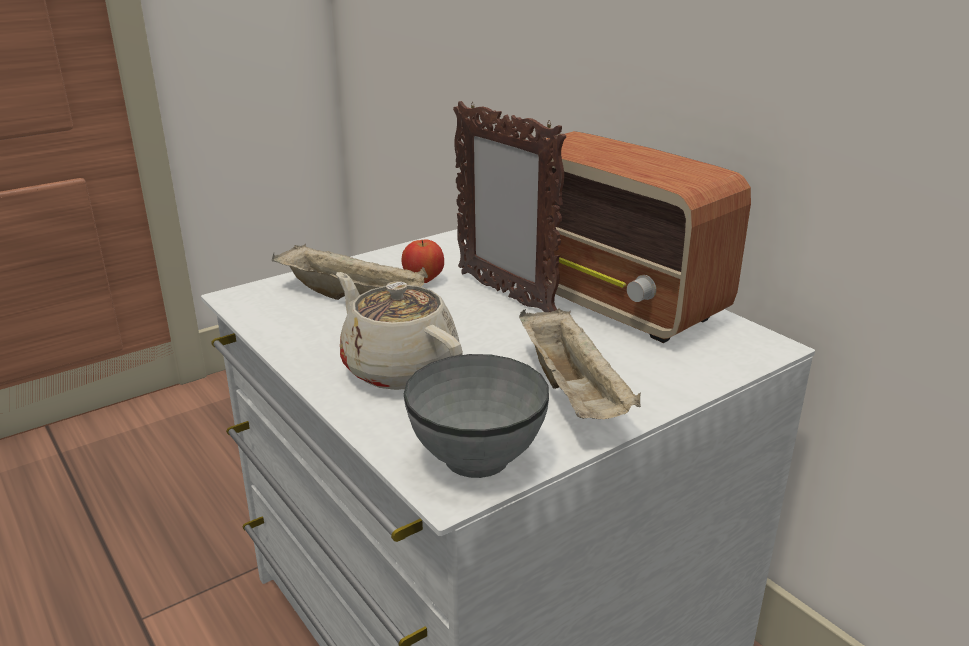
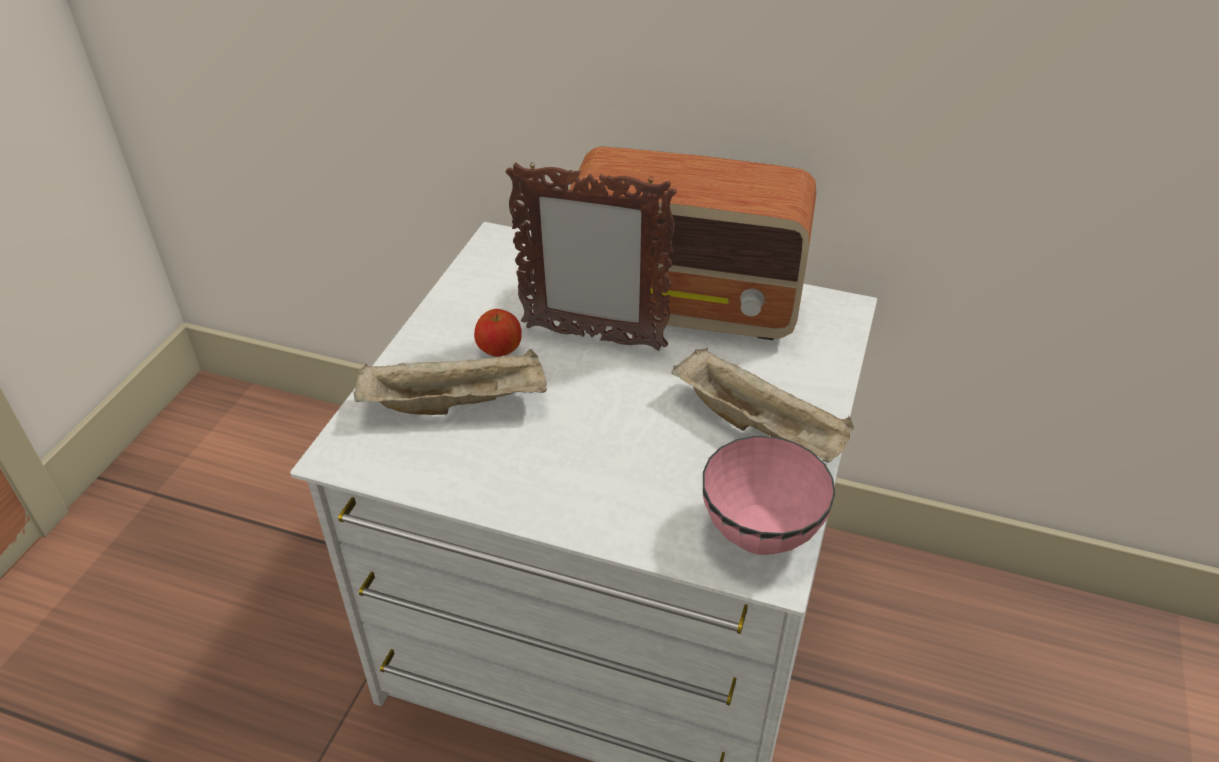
camera: 35 degrees left, 15 degrees up
beige teapot [336,272,463,390] -> none
grey bowl [404,354,549,478] -> pink bowl [703,436,835,555]

